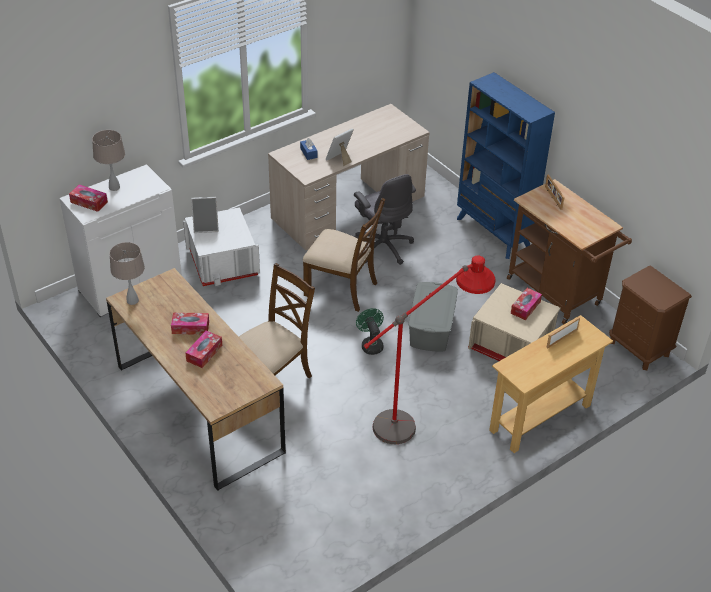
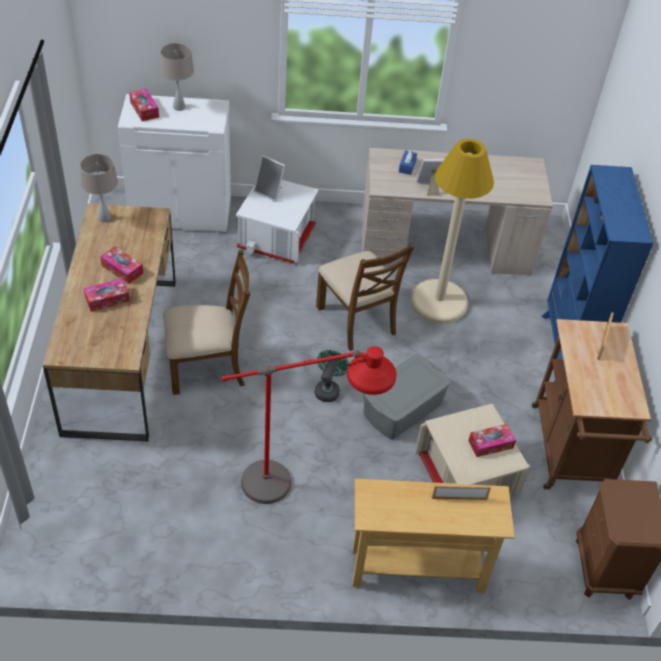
camera: 35 degrees right, 5 degrees up
grey office chair [354,174,416,265] -> beige floor lamp [411,139,494,324]

